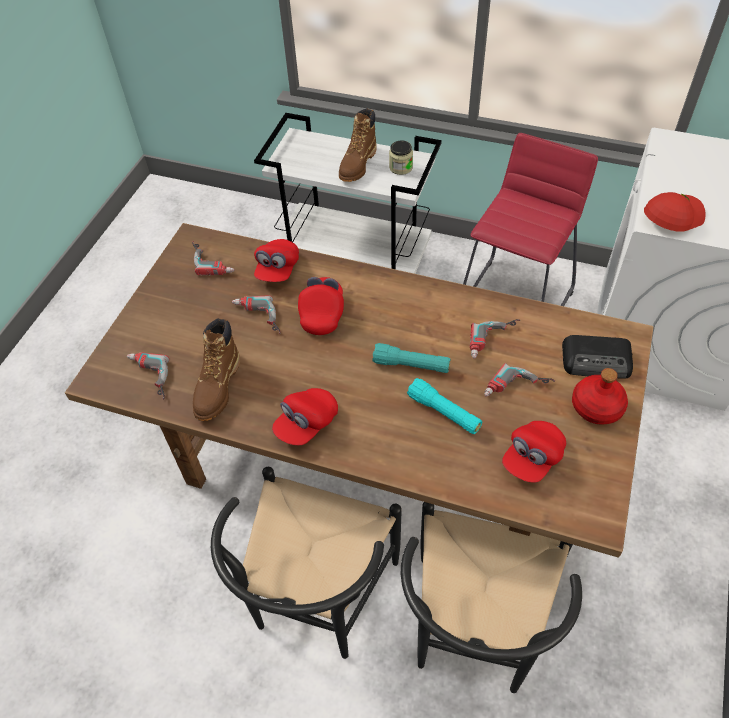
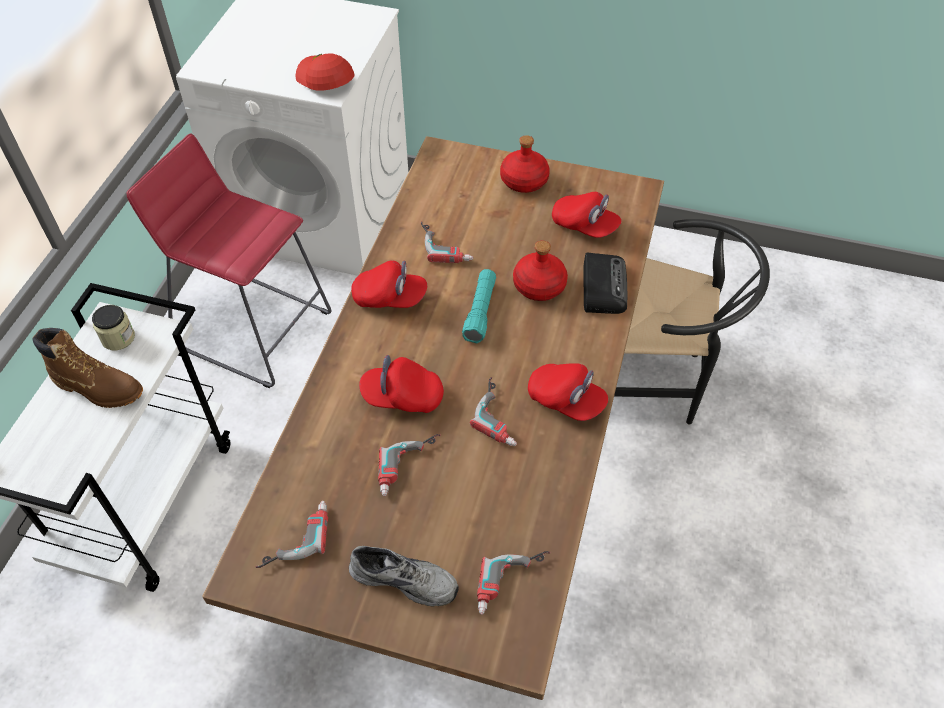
camera: 95 degrees left, 0 degrees up
brown boot [193,318,240,421] -> none
black chair [211,467,402,659] -> none
red cap [254,239,299,282] -> red cap moved to [351,260,427,308]
turquoise flashlight [407,378,482,434] -> red bottle [513,241,568,301]
power drill [484,363,555,397] -> power drill moved to [470,377,517,446]
radio [562,335,633,379] -> radio moved to [584,253,627,314]
none -> grey shoe [349,546,459,607]

